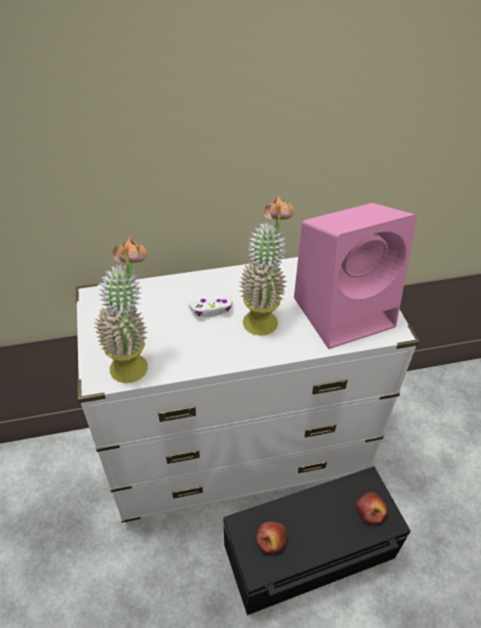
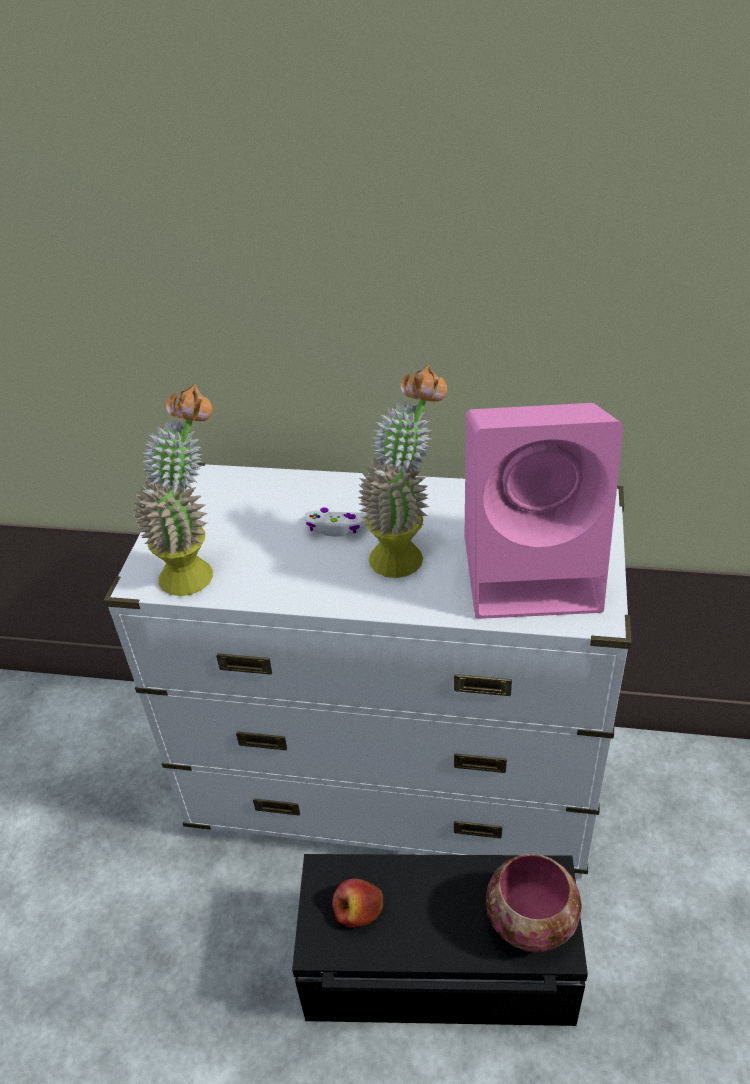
camera: 25 degrees right, 5 degrees down
apple [356,492,387,524] -> bowl [486,853,582,952]

